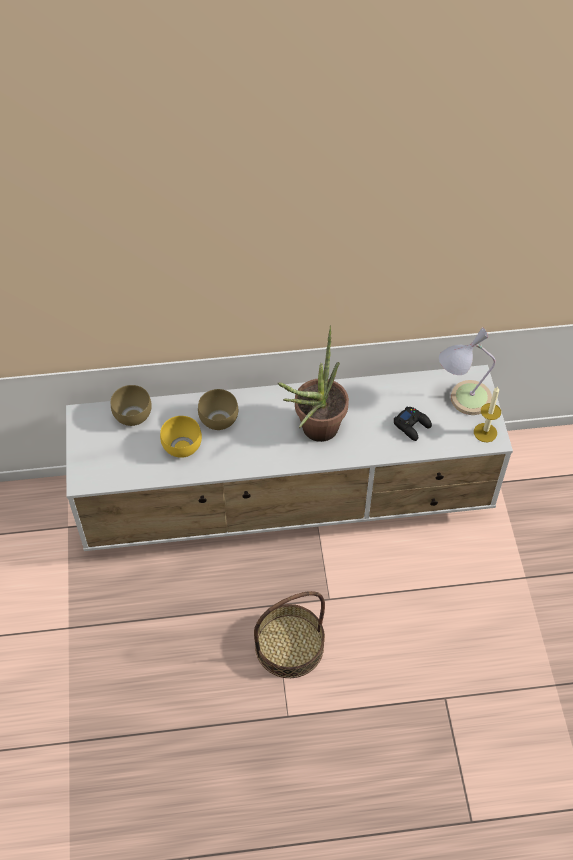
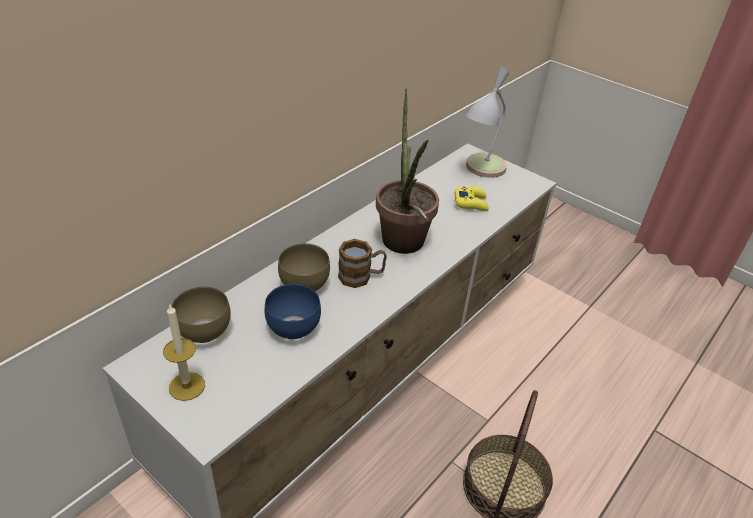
camera: 45 degrees left, 15 degrees down
yellow bowl [160,416,202,458] -> blue bowl [265,284,321,339]
black game controller [393,406,432,441] -> yellow game controller [454,186,489,211]
candle [474,386,501,442] -> candle moved to [163,303,205,401]
none -> mug [338,239,387,288]

